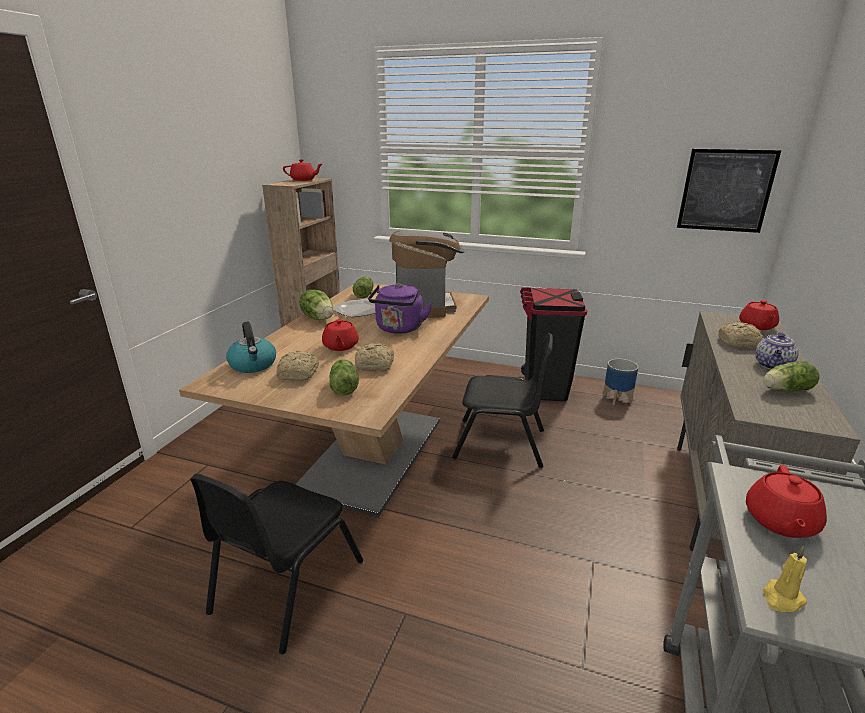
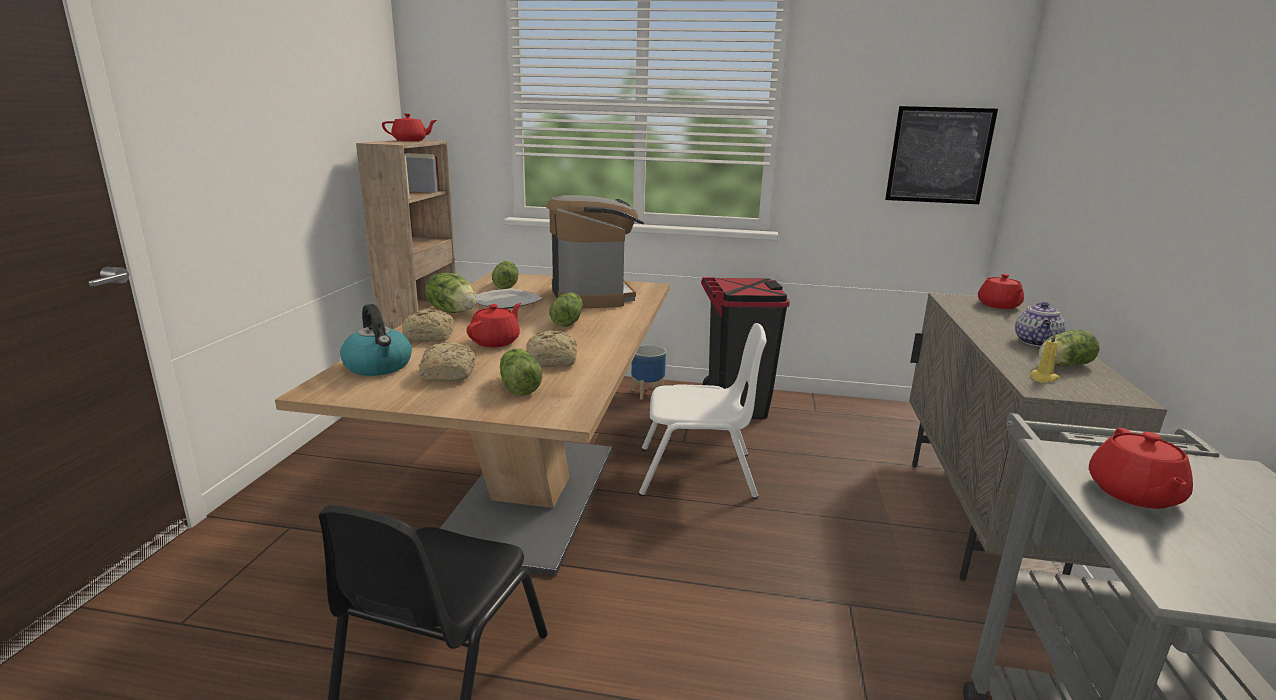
camera: 10 degrees left, 5 degrees down
red teapot [322,319,359,351] -> red teapot turned 135 degrees counterclockwise [467,303,521,347]
purple kettle [368,283,432,334] -> lettuce [549,292,583,327]
black chair [452,333,553,468] -> white chair [639,323,767,499]
planter [603,359,638,405] -> planter moved to [631,345,666,400]
bread [718,321,764,348] -> bread moved to [402,308,455,342]
yellow candle [763,546,807,612] -> yellow candle moved to [1030,333,1059,383]

